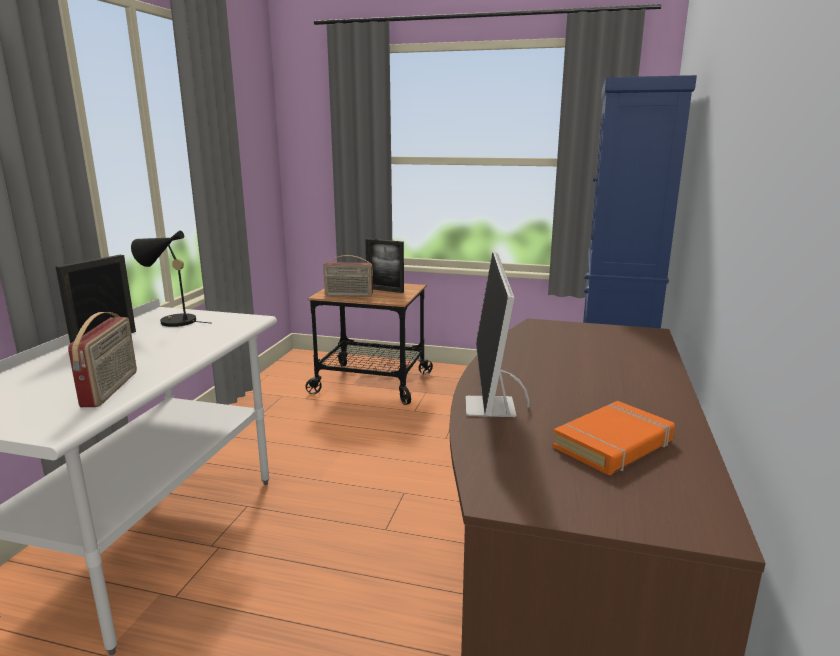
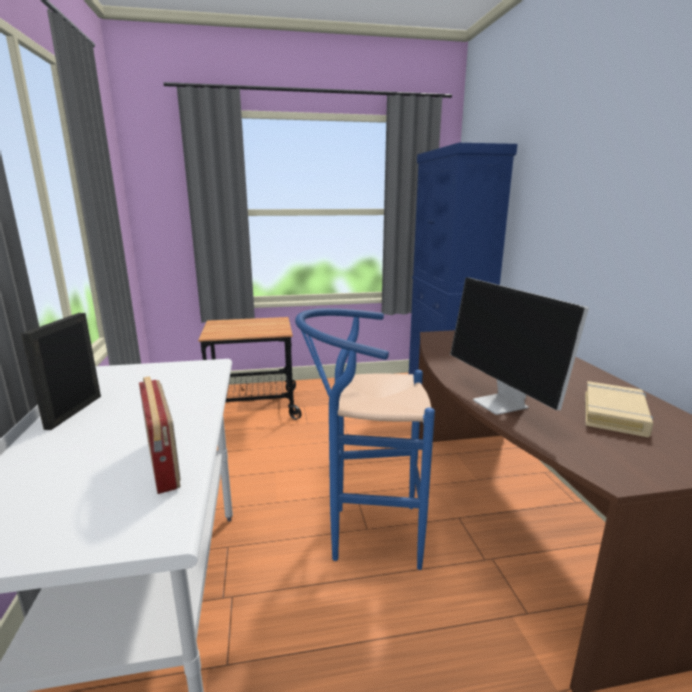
camera: 25 degrees left, 0 degrees up
black table lamp [131,231,212,327] -> none
radio [323,255,373,297] -> none
picture frame [365,238,404,293] -> none
orange book [552,401,675,475] -> beige book [585,381,653,437]
none -> blue stool [295,308,435,570]

